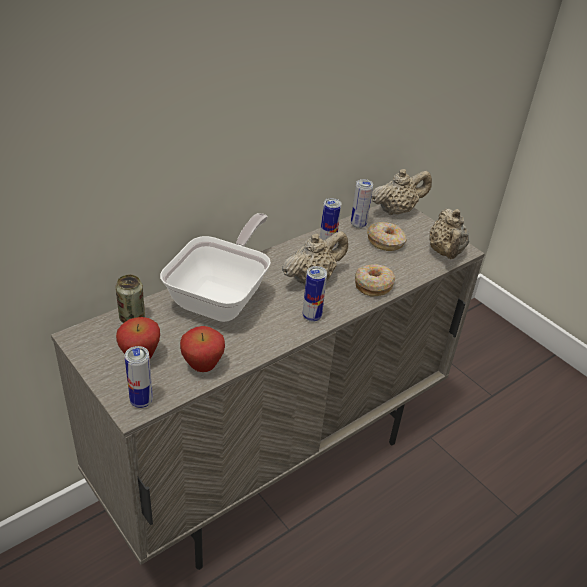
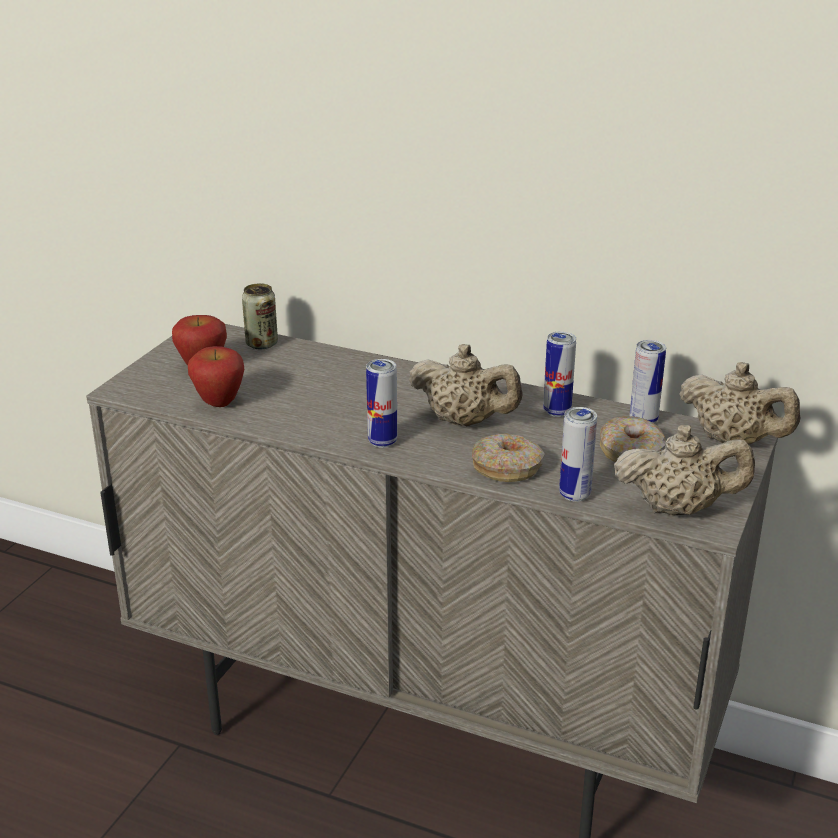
camera: 65 degrees right, 10 degrees down
can [125,346,153,408] -> can moved to [559,407,597,502]
frying pan [160,213,271,322] -> none
beige teapot [429,209,469,259] -> beige teapot turned 150 degrees counterclockwise [614,425,755,516]

